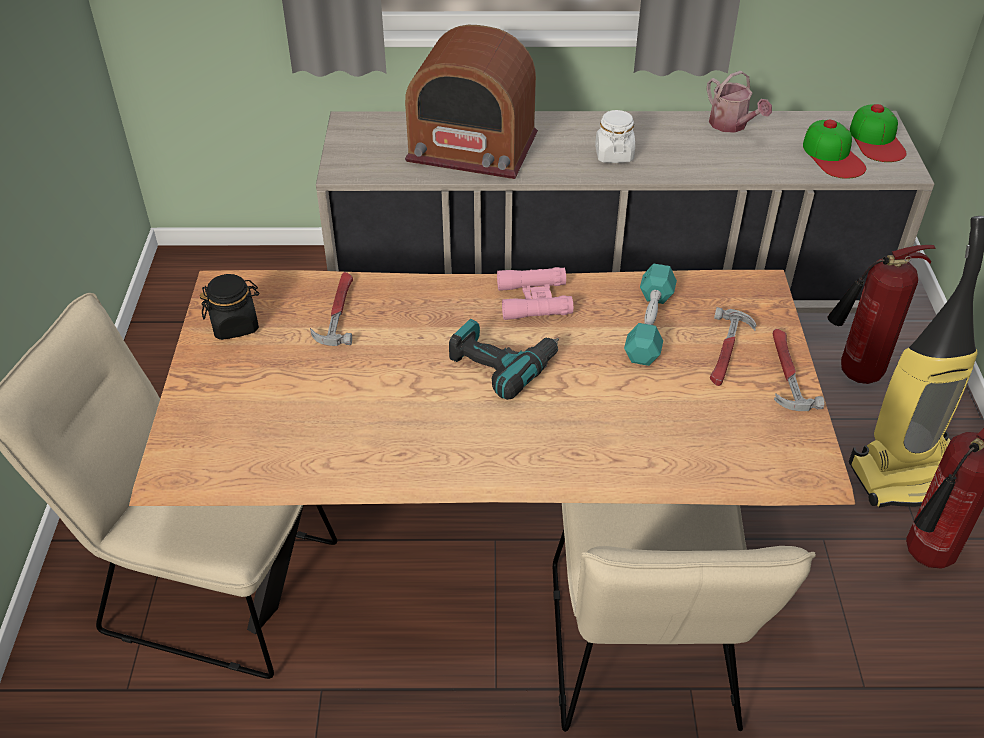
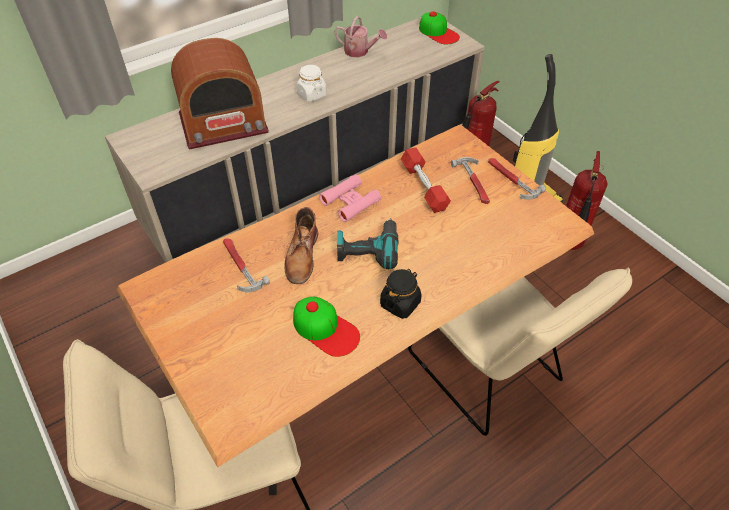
camera: 35 degrees left, 5 degrees up
black jar [200,274,259,340] -> black jar moved to [380,269,422,319]
turquoise dumbbell [624,263,677,366] -> red dumbbell [401,147,451,213]
cap [803,120,866,179] -> cap moved to [293,297,360,357]
none -> brown boot [285,207,318,284]

